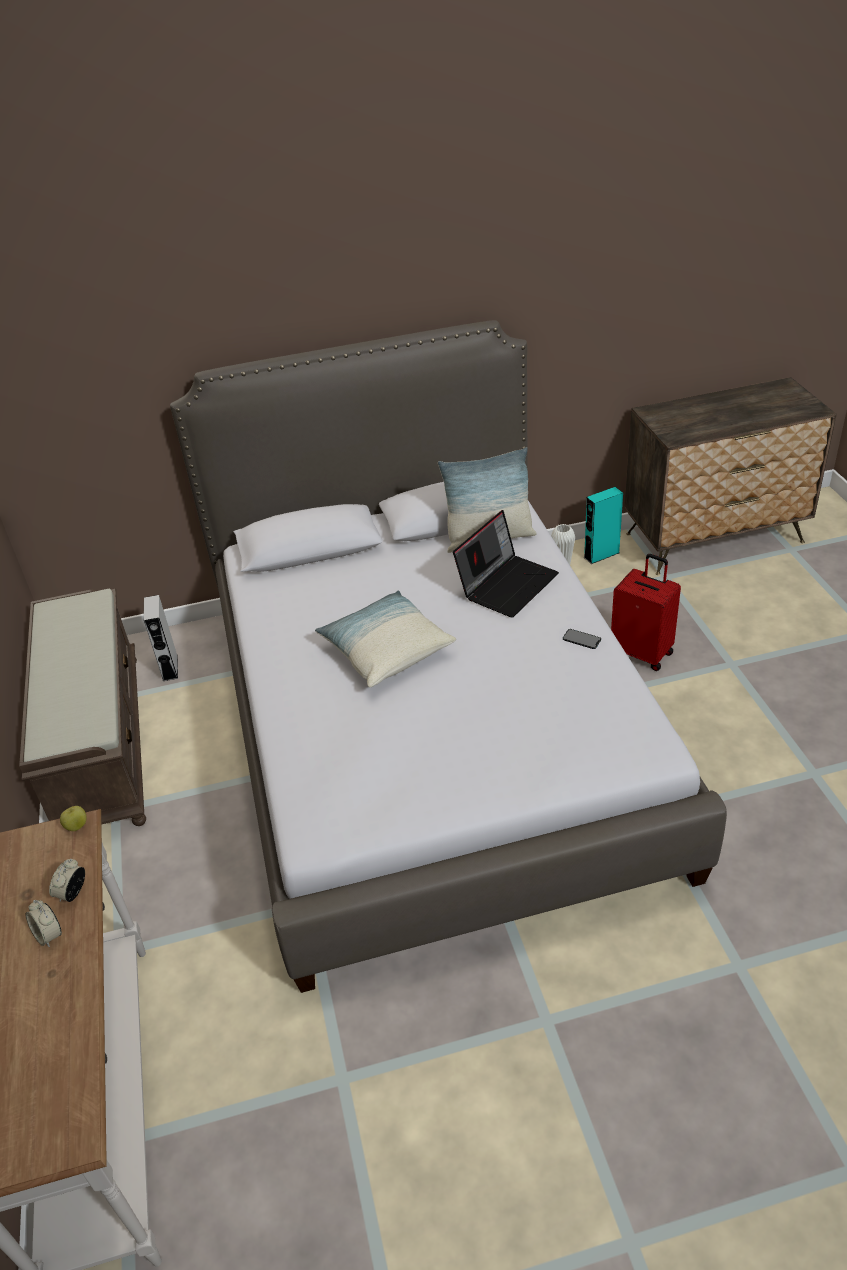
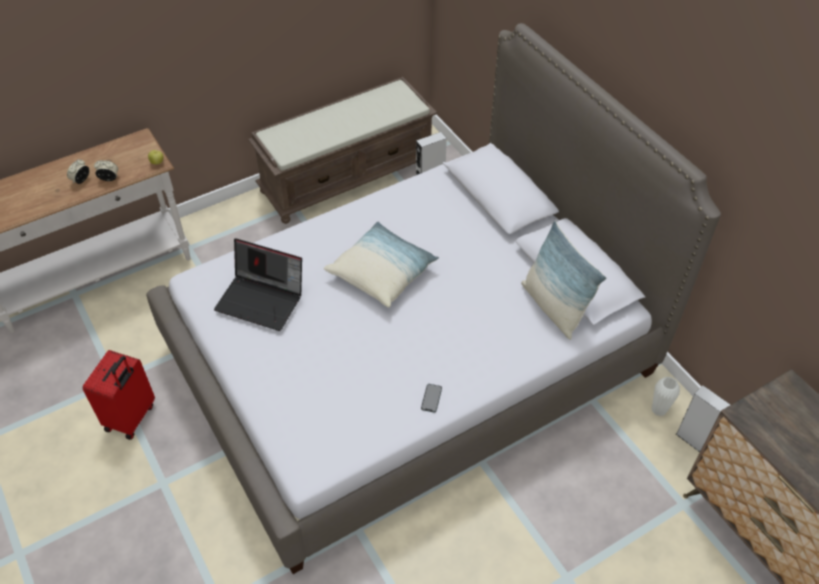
camera: 70 degrees right, 10 degrees up
laptop [453,510,559,617] -> laptop moved to [214,238,302,331]
turquoise speaker [584,487,623,564] -> grey speaker [676,386,730,452]
red suitcase [611,554,681,671] -> red suitcase moved to [83,350,155,440]

